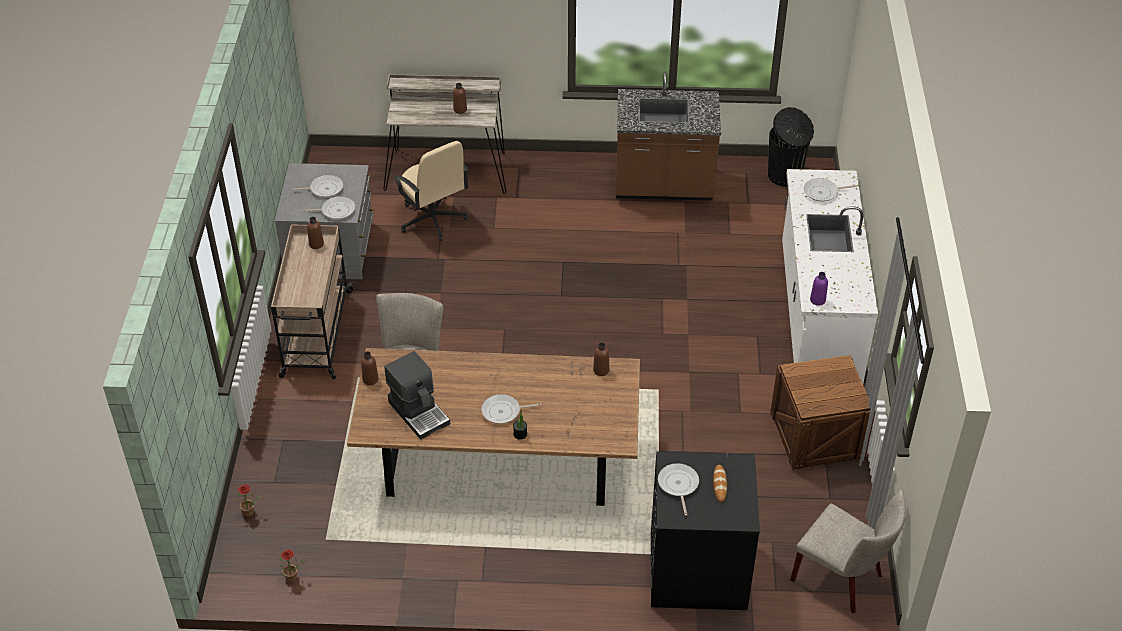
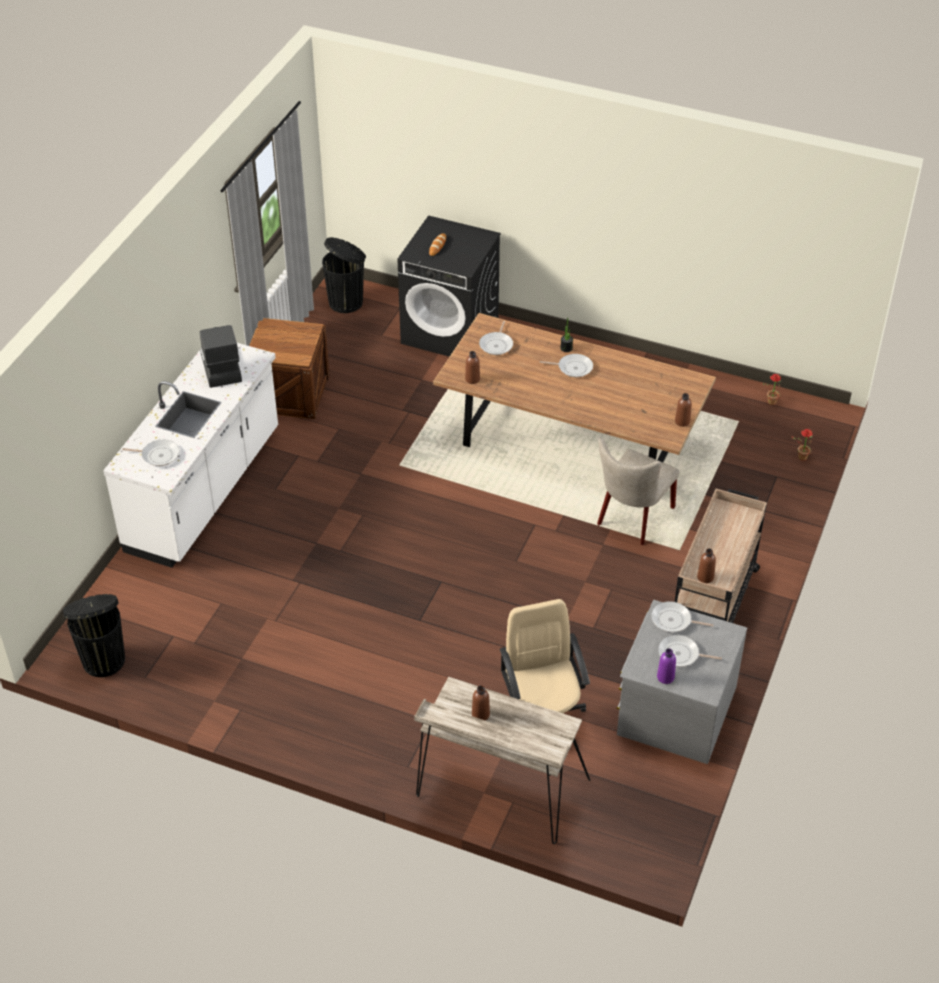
camera: 160 degrees left, 0 degrees up
coffee machine [384,351,450,440] -> coffee machine moved to [200,325,242,388]
brown counter [616,71,721,201] -> none
frying pan [658,463,699,516] -> frying pan moved to [479,321,513,355]
beige chair [790,489,906,614] -> black trash can [322,237,366,313]
purple bottle [810,272,828,306] -> purple bottle moved to [657,649,676,684]

